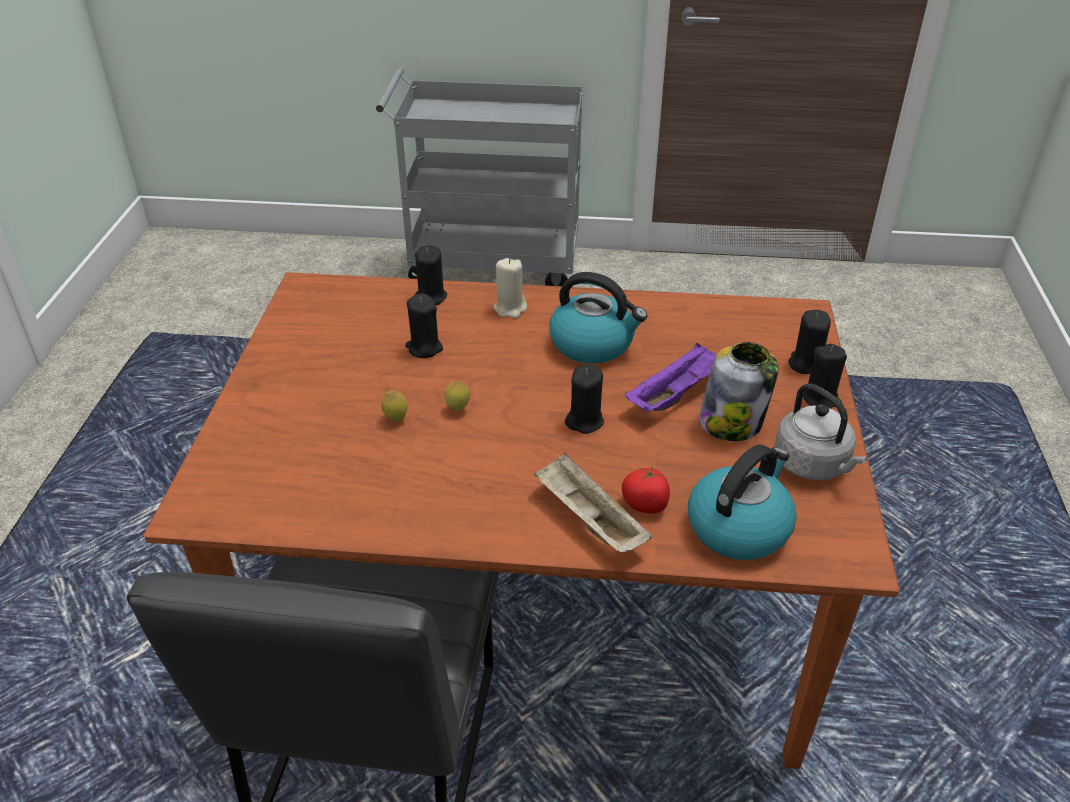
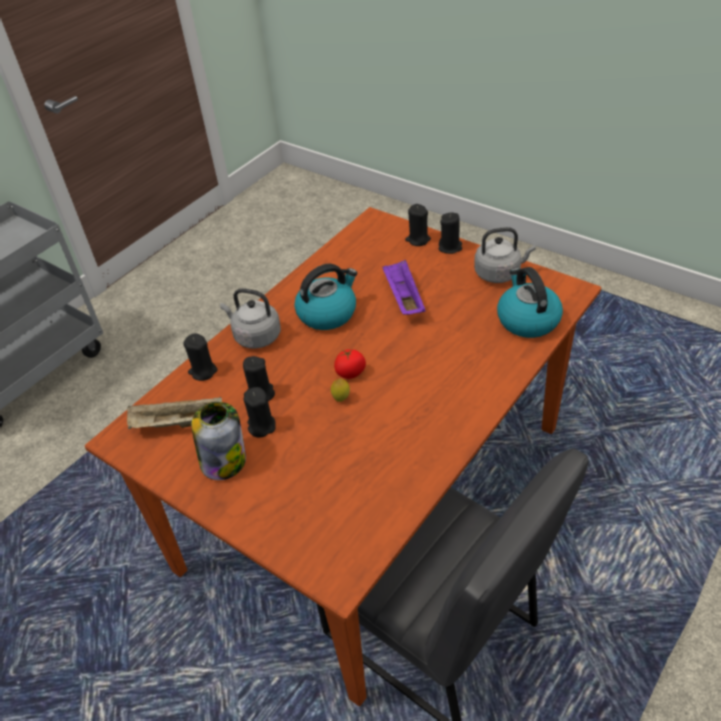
camera: 55 degrees left, 5 degrees up
lemon [381,391,408,422] -> none
beige candle [494,258,527,318] -> grey kettle [220,288,281,349]
beige tray [534,453,653,553] -> beige tray moved to [127,397,222,429]
black candle [565,364,604,434] -> black candle moved to [244,387,276,438]
tomato [622,465,670,514] -> tomato moved to [334,349,366,379]
jar [699,342,779,441] -> jar moved to [191,402,246,480]

